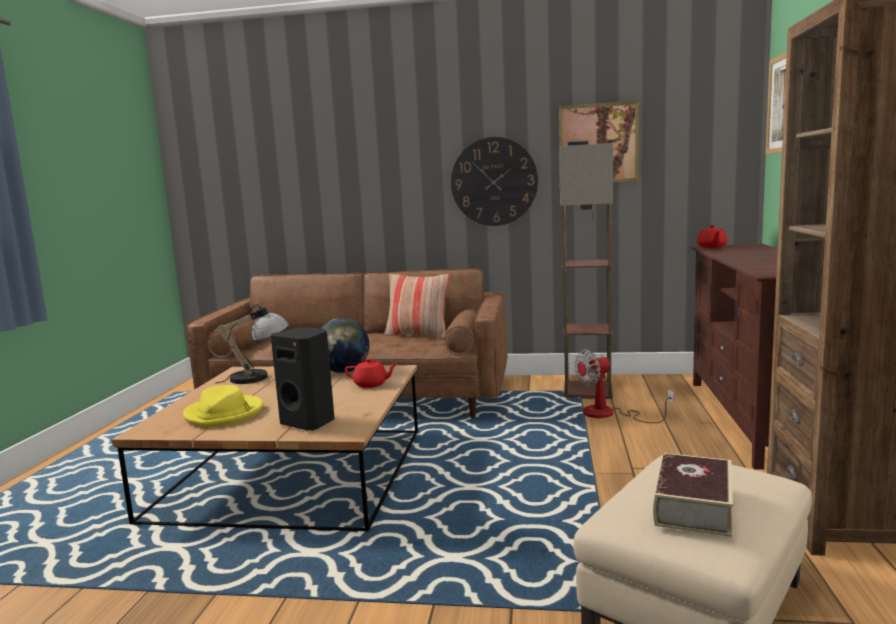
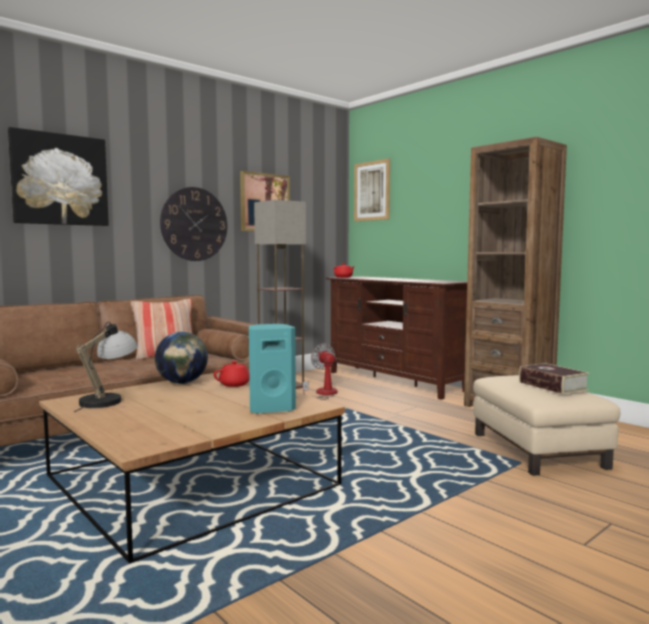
camera: 50 degrees left, 5 degrees down
yellow hat [183,385,263,428] -> none
black speaker [271,327,335,431] -> turquoise speaker [249,324,296,414]
fan [575,349,674,423] -> fan turned 135 degrees clockwise [303,343,338,400]
none -> picture [8,127,109,226]

